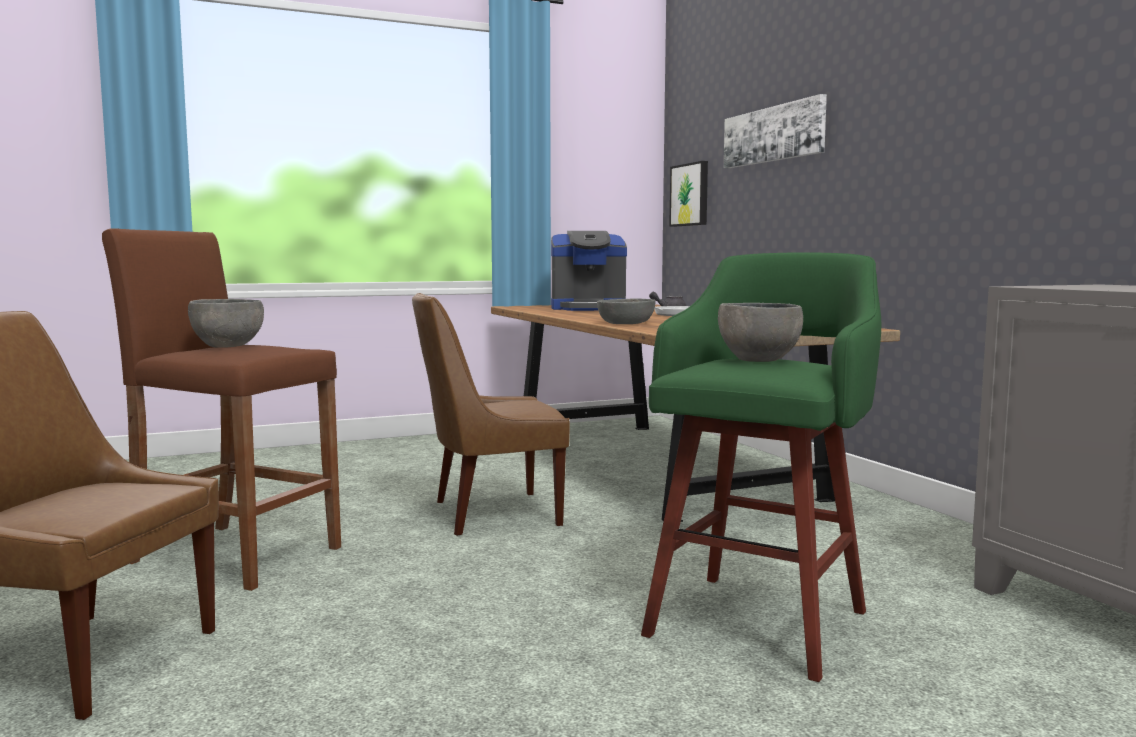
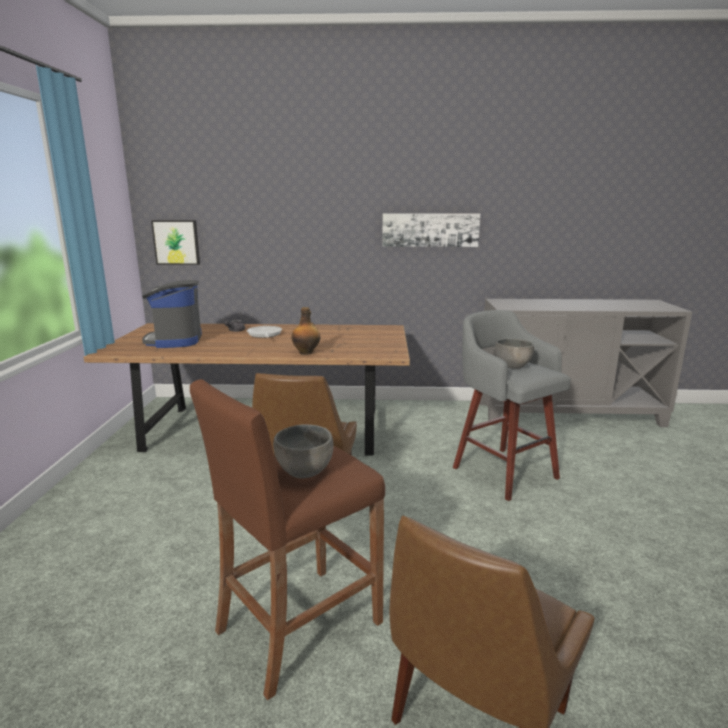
camera: 65 degrees left, 10 degrees up
coffee machine [551,231,627,311] -> coffee machine turned 150 degrees clockwise [142,280,202,348]
grey bowl [597,298,655,324] -> bottle [291,307,320,355]
green stool [641,252,881,682] -> grey stool [453,310,571,501]
picture [724,94,827,168] -> picture moved to [382,213,480,247]

